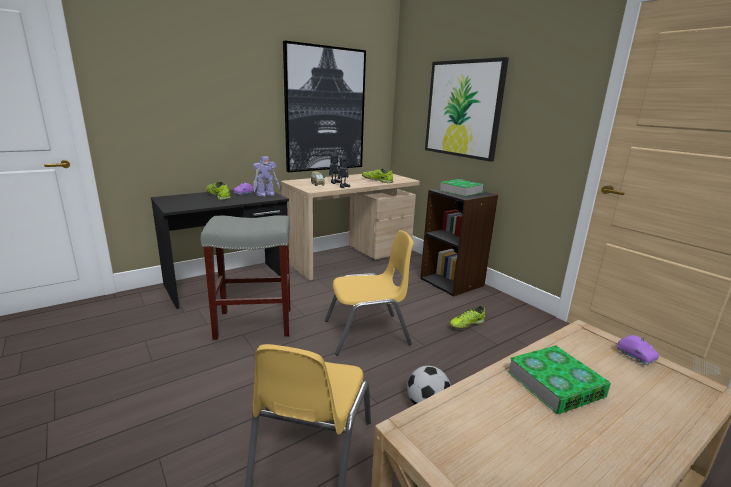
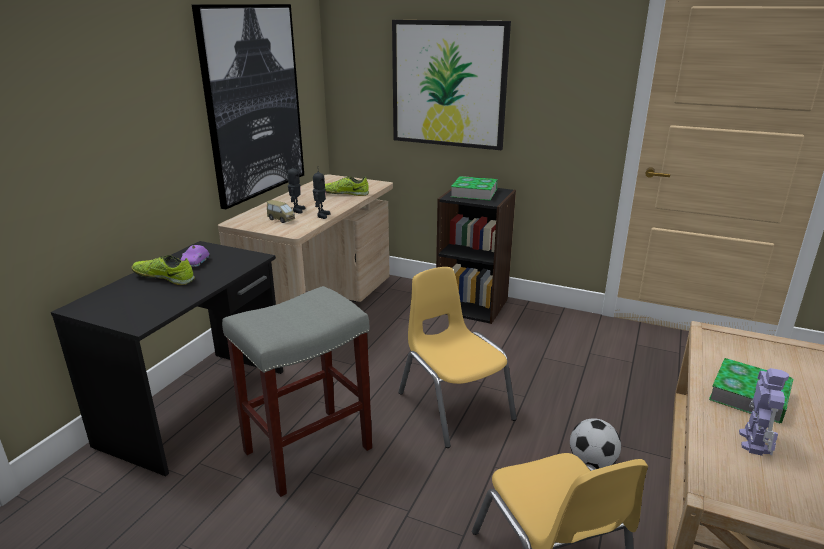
camera: 30 degrees left, 5 degrees up
toy robot [253,156,280,197] -> toy robot moved to [739,368,789,456]
yellow chair [325,230,414,355] -> yellow chair turned 75 degrees counterclockwise [398,267,517,448]
shoe [449,305,485,329] -> none
purple toy car [616,335,659,365] -> none

